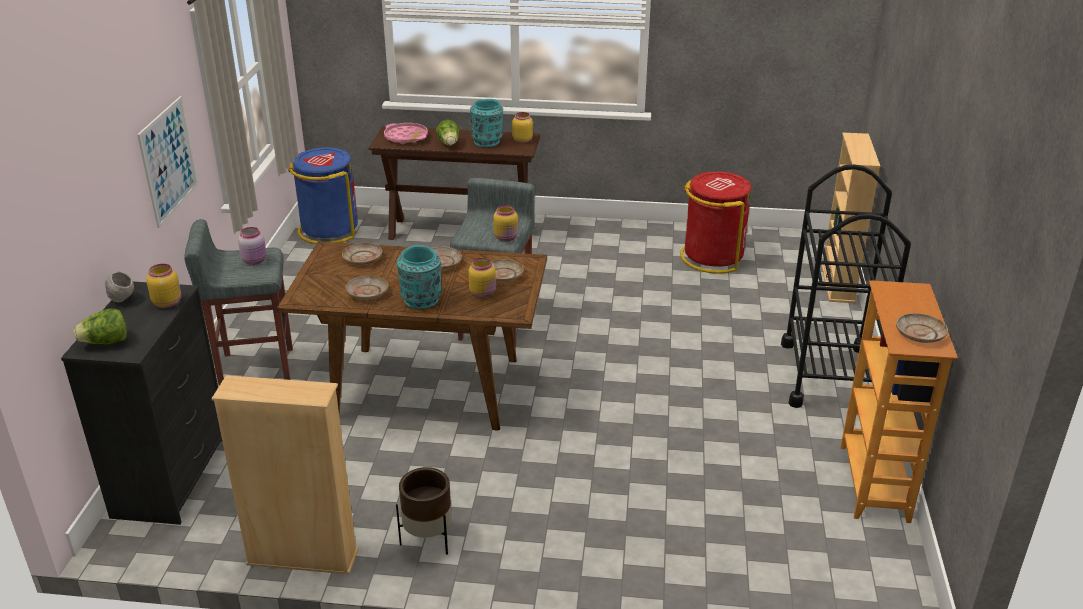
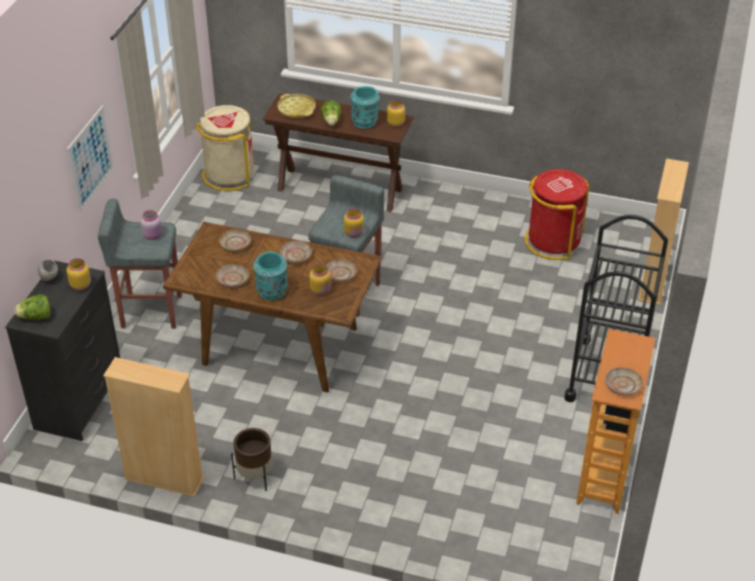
camera: 10 degrees right, 10 degrees up
blue trash can [288,148,358,244] -> beige trash can [196,105,254,191]
pink tray [384,123,428,144] -> yellow tray [277,94,316,118]

